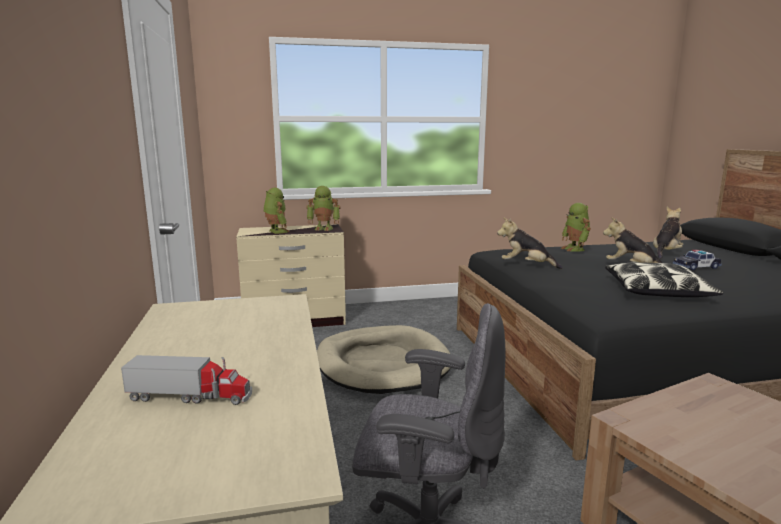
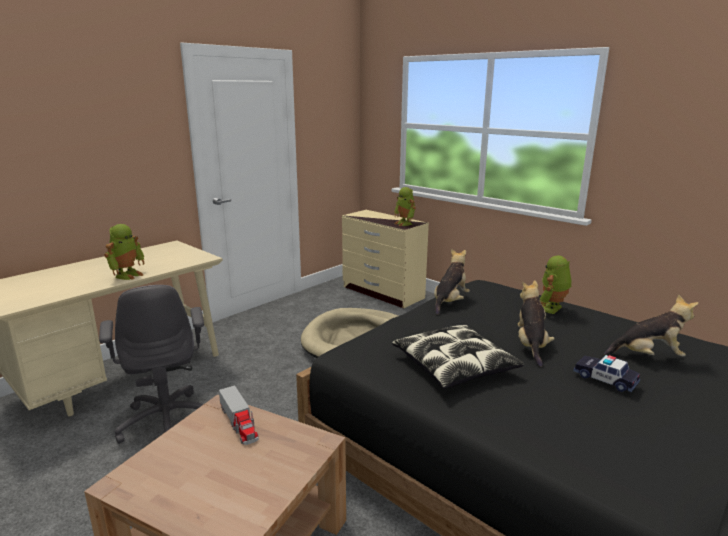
camera: 55 degrees right, 5 degrees up
toy truck [121,355,252,405] -> toy truck moved to [219,385,259,445]
toy robot [263,188,290,234] -> toy robot moved to [104,224,144,280]
plush toy [497,217,562,269] -> plush toy turned 45 degrees clockwise [434,249,470,315]

